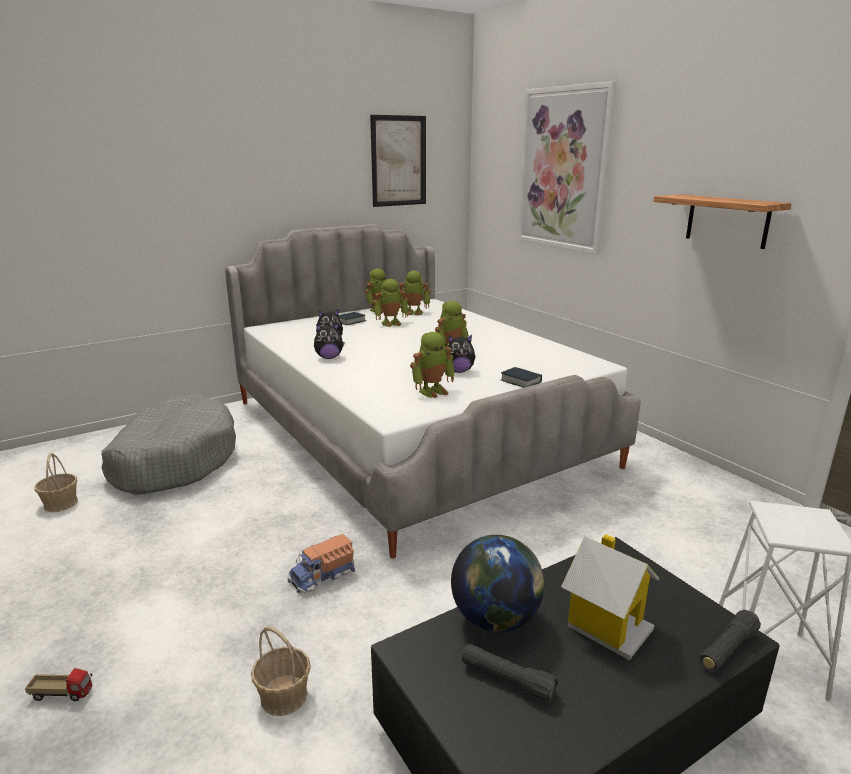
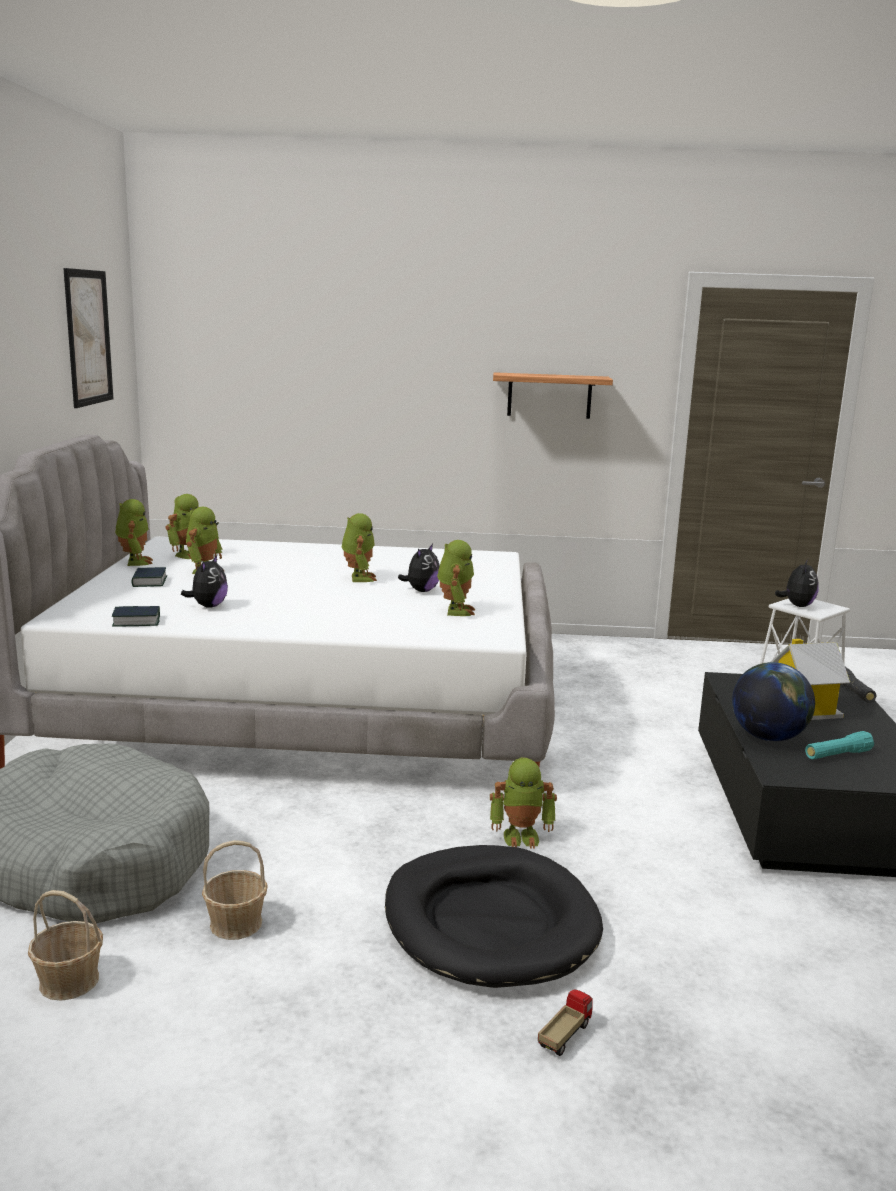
camera: 55 degrees left, 5 degrees down
basket [251,626,311,716] -> basket moved to [202,840,268,940]
toy truck [288,534,355,594] -> toy robot [490,757,557,849]
plush toy [314,323,344,359] -> plush toy moved to [775,559,819,607]
black flashlight [462,644,558,703] -> turquoise flashlight [805,731,874,760]
book [501,367,542,388] -> book moved to [112,606,160,627]
picture [518,81,617,255] -> none
none -> black dog bed [385,845,603,988]

